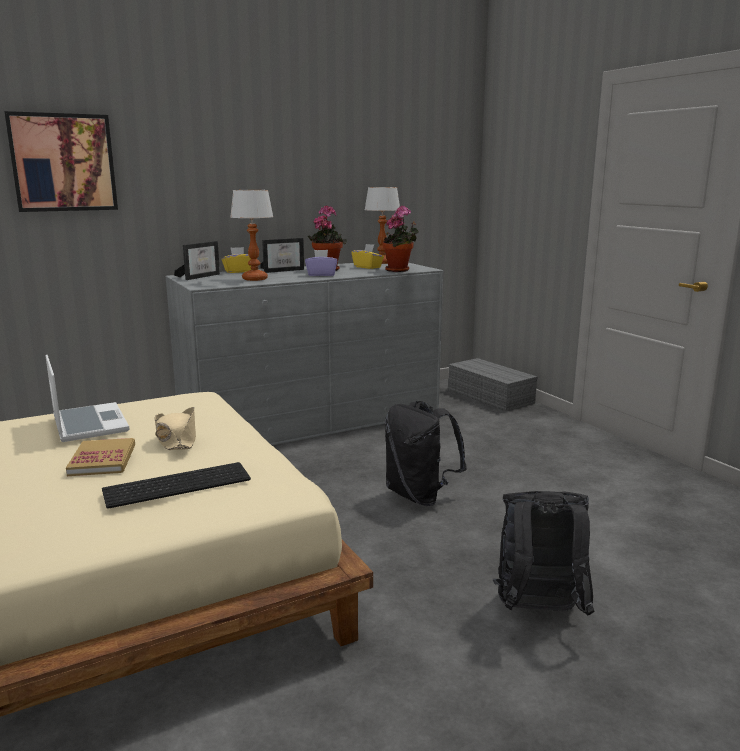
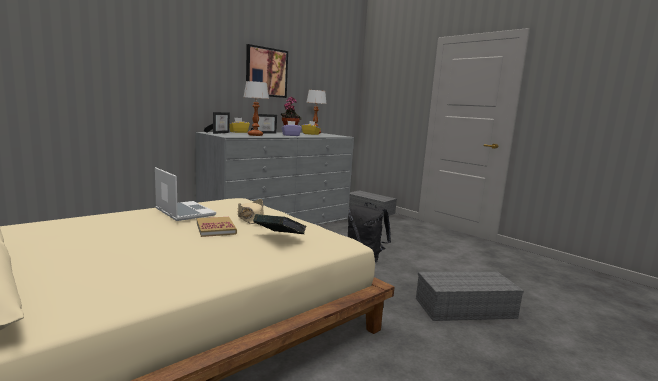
camera: 15 degrees left, 5 degrees down
picture [4,111,118,212] -> picture moved to [246,44,288,98]
keyboard [102,462,251,509] -> book [253,214,307,234]
potted plant [383,206,419,272] -> none
black backpack [493,491,595,615] -> grey storage box [416,271,524,321]

